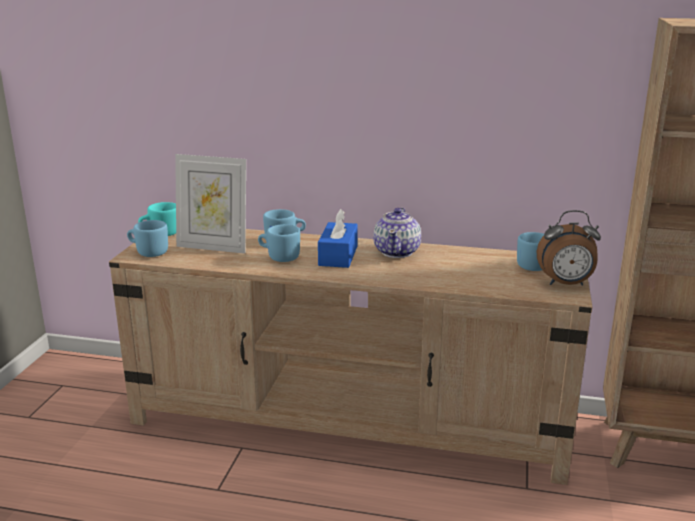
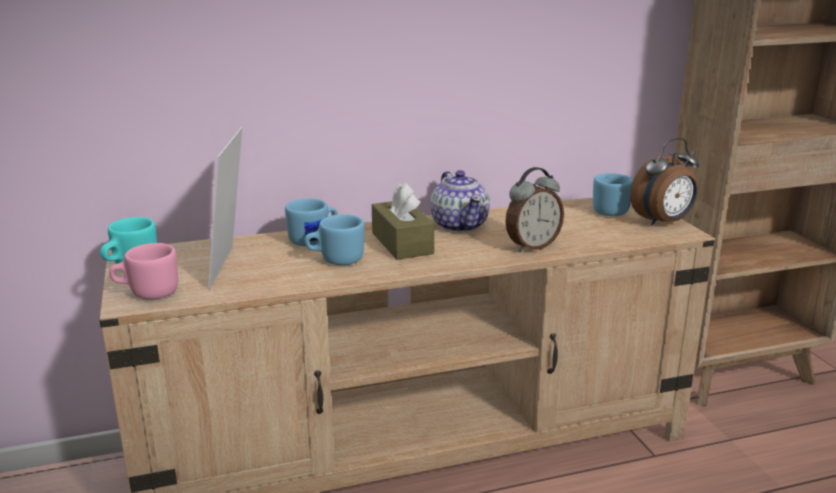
camera: 30 degrees left, 0 degrees up
blue mug [127,220,168,257] -> pink mug [109,243,178,300]
picture frame [175,154,246,254] -> picture frame turned 105 degrees clockwise [208,127,242,289]
blue tissue box [318,209,358,268] -> brown tissue box [372,182,434,260]
none -> alarm clock [505,167,564,252]

